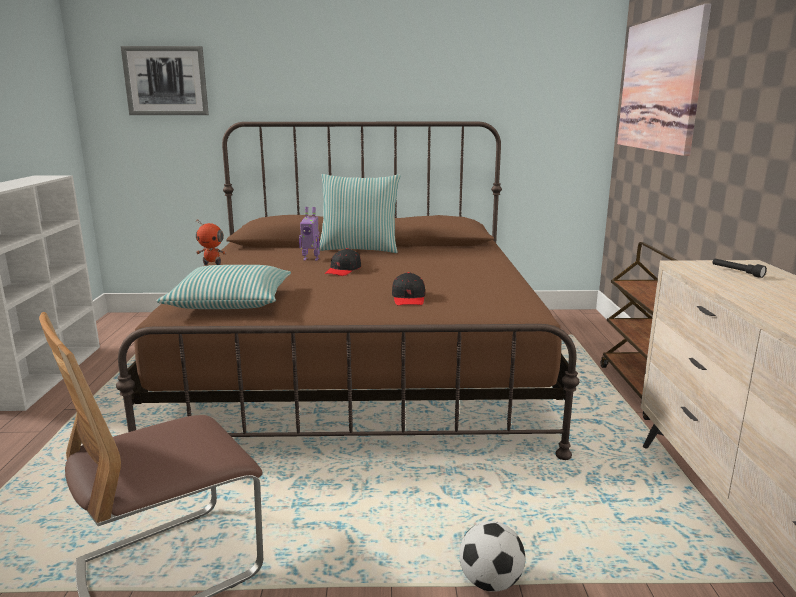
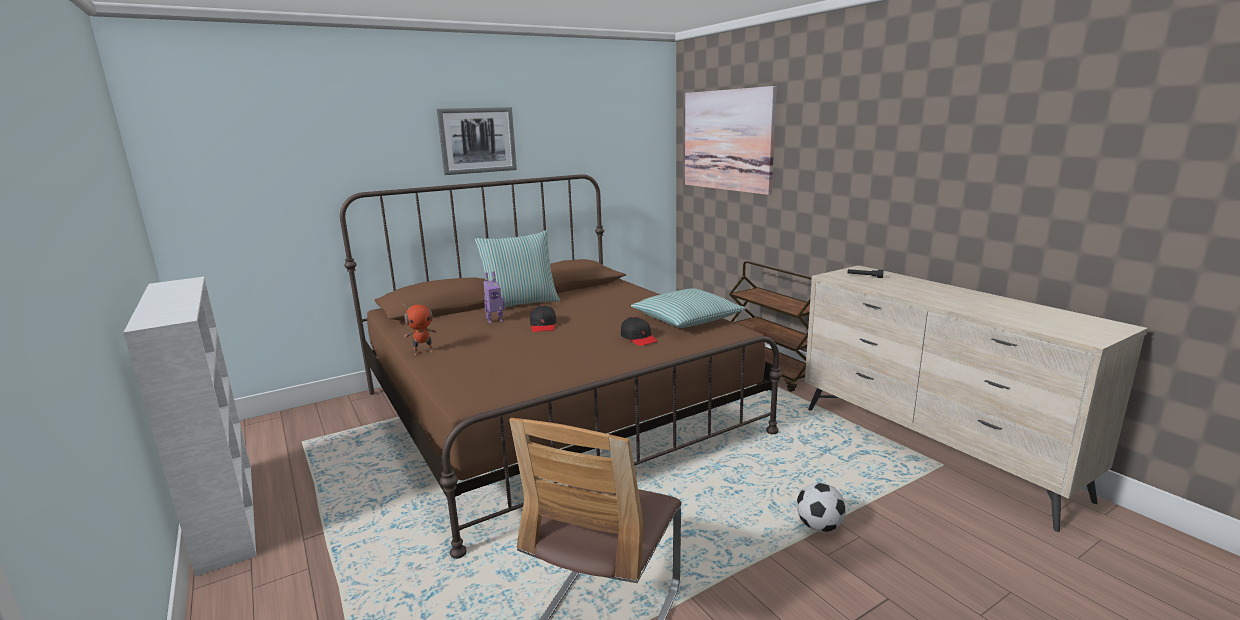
camera: 30 degrees left, 0 degrees up
picture [121,46,209,115] -> picture moved to [437,107,517,175]
pillow [157,265,291,309] -> pillow moved to [631,288,746,328]

